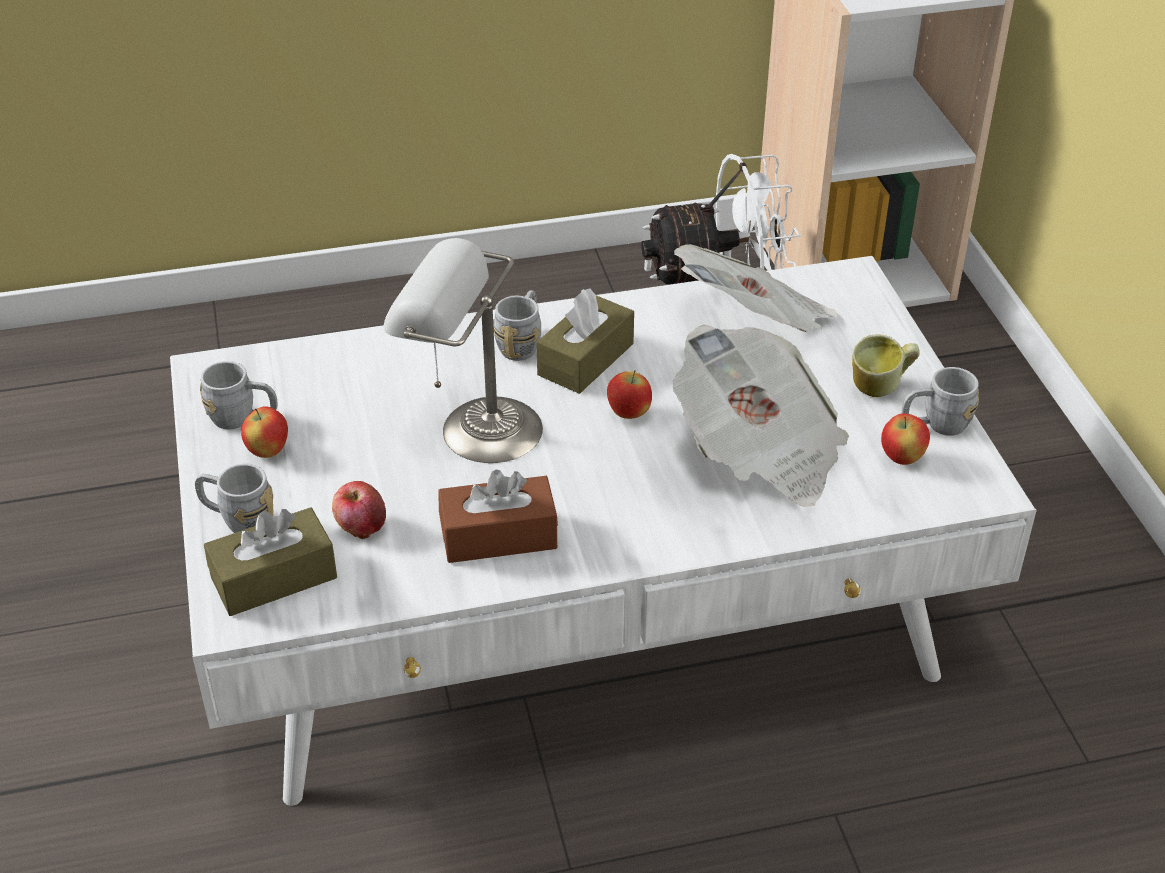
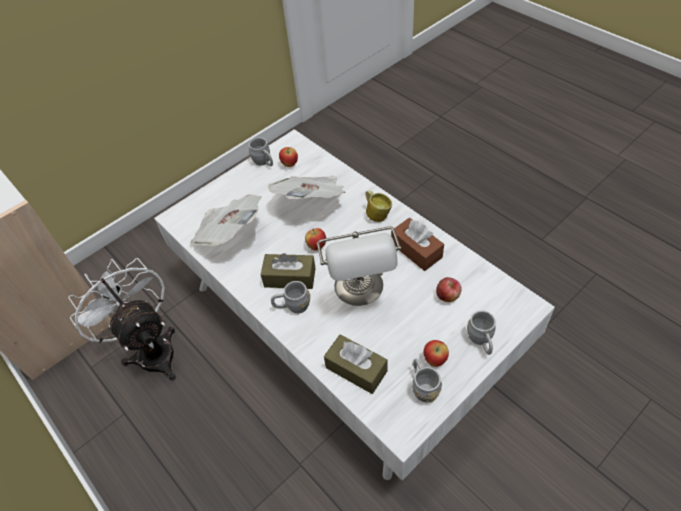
camera: 115 degrees left, 10 degrees up
brown tissue box [204,507,337,616] -> brown tissue box moved to [324,334,388,394]
mug [852,334,920,397] -> mug moved to [365,190,392,222]

